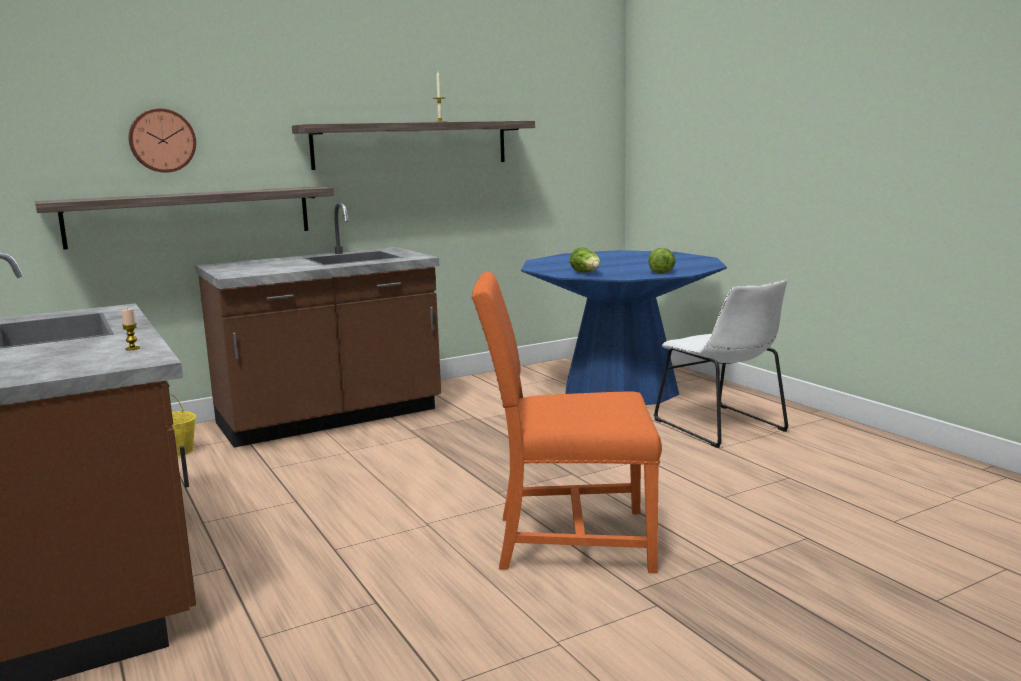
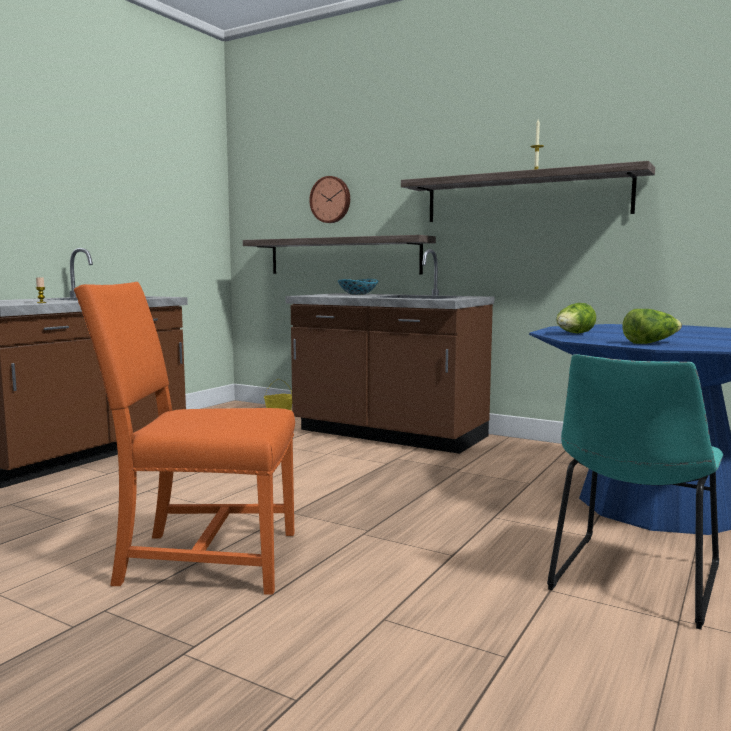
camera: 60 degrees right, 5 degrees down
orange chair [471,272,662,573] -> orange chair turned 60 degrees counterclockwise [74,282,295,595]
white chair [654,280,789,448] -> turquoise chair [547,354,723,630]
none -> bowl [337,279,379,295]

